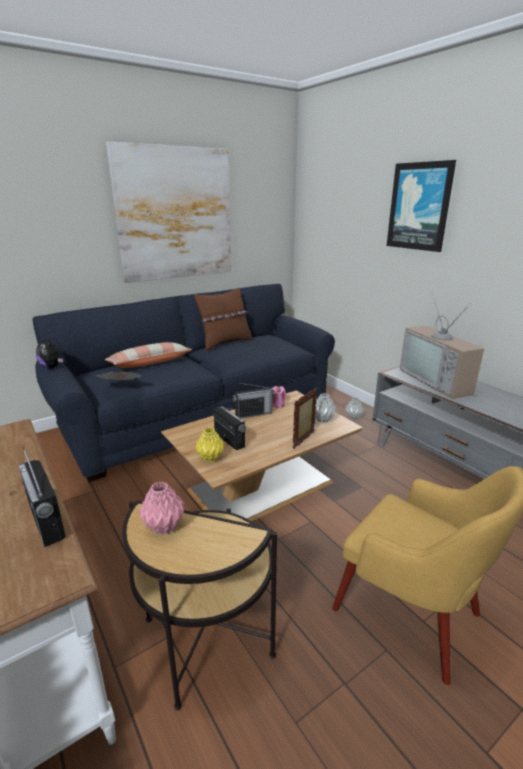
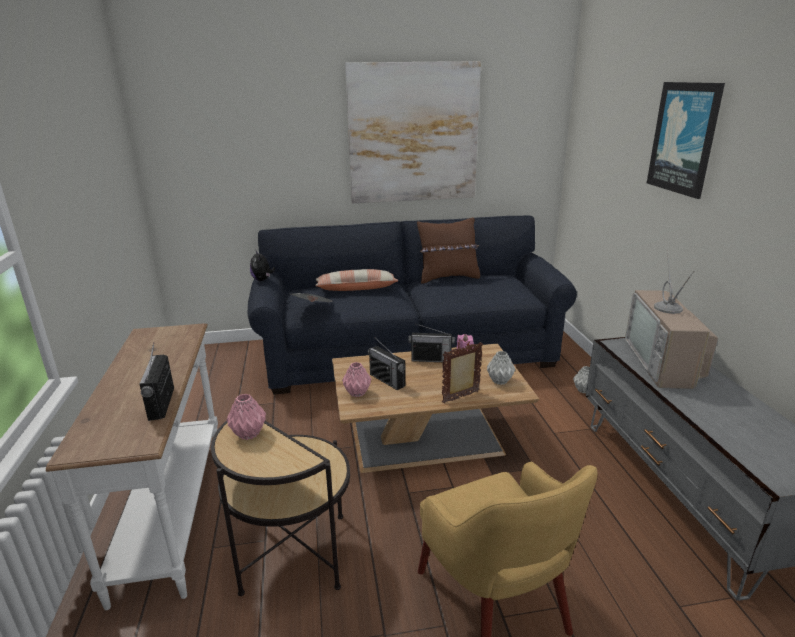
camera: 25 degrees right, 0 degrees up
yellow vase [196,427,225,462] -> pink vase [342,362,371,397]
radio [214,406,246,450] -> radio turned 150 degrees clockwise [368,339,405,390]

